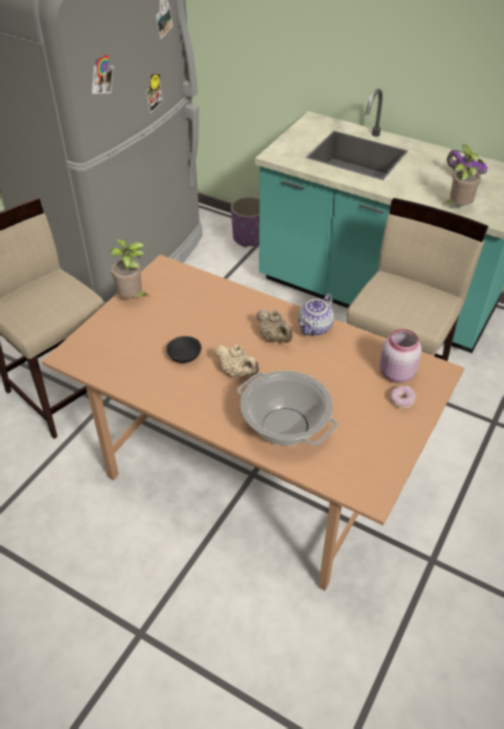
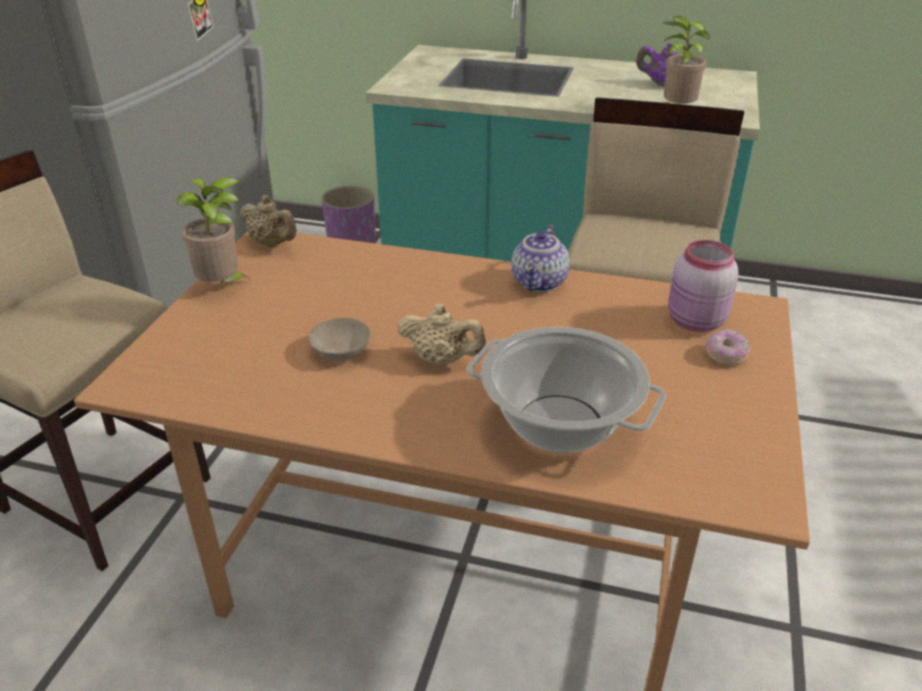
camera: 15 degrees left, 10 degrees down
black bowl [167,336,201,363] -> beige bowl [308,318,371,361]
beige teapot [256,310,292,343] -> beige teapot moved to [240,195,297,247]

